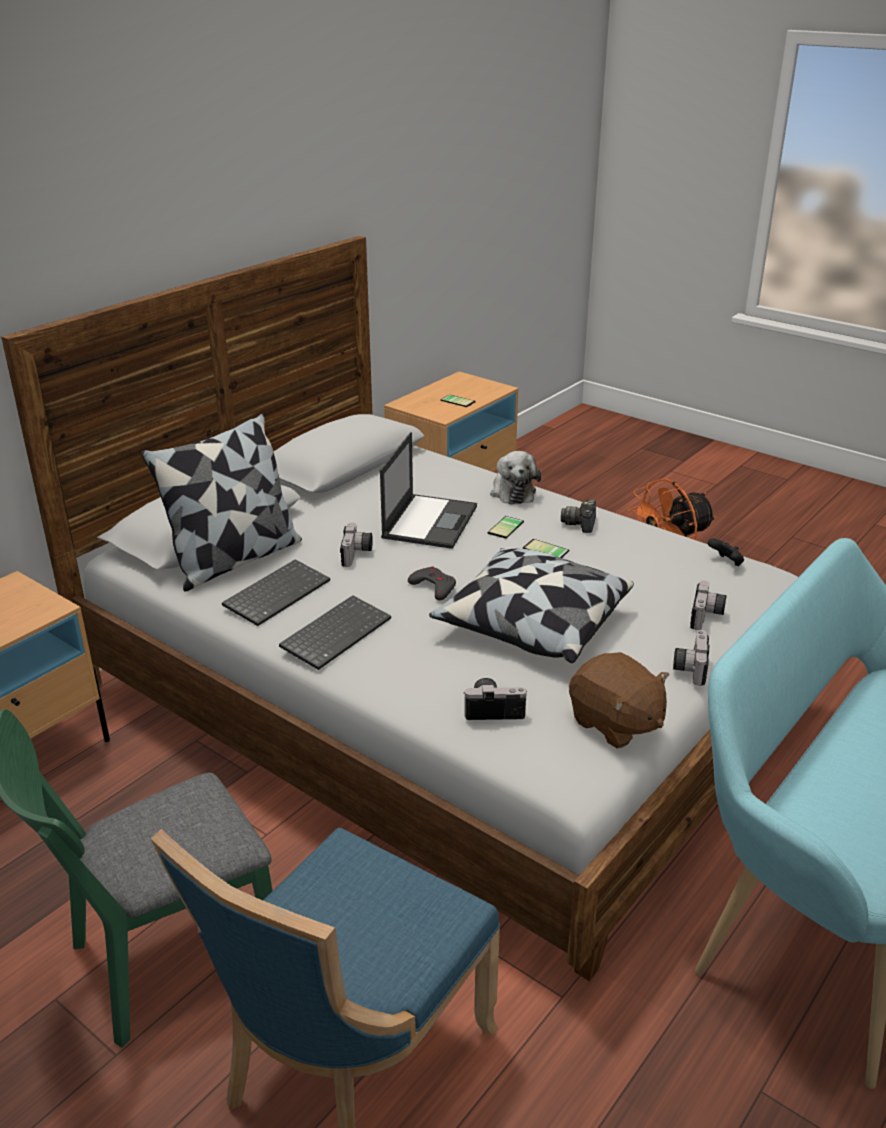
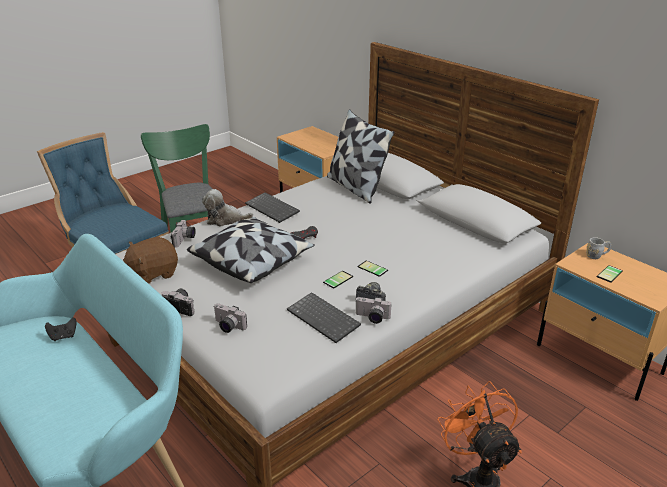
camera: 100 degrees right, 0 degrees up
keyboard [222,559,330,626] -> keyboard moved to [287,292,361,343]
camera [340,523,373,567] -> camera moved to [355,297,392,324]
laptop [380,432,477,549] -> none
plush toy [490,451,541,504] -> plush toy moved to [202,189,253,227]
black game controller [708,539,744,566] -> black game controller moved to [45,317,77,341]
none -> grey mug [586,237,612,259]

